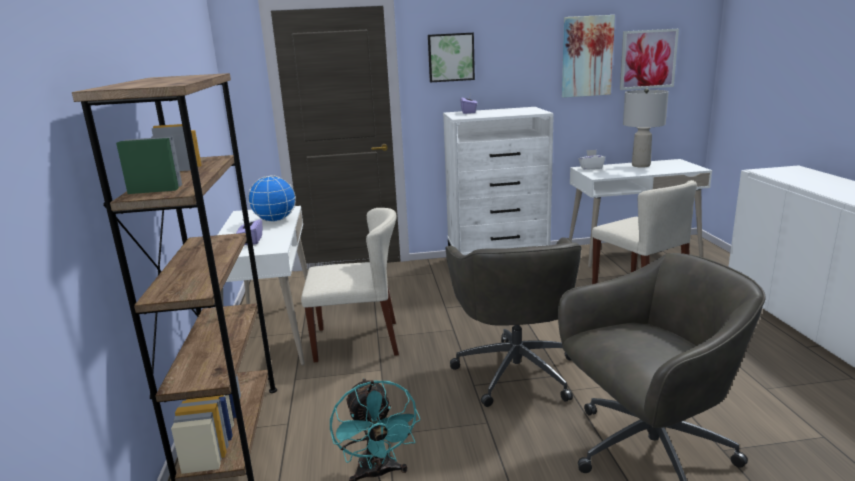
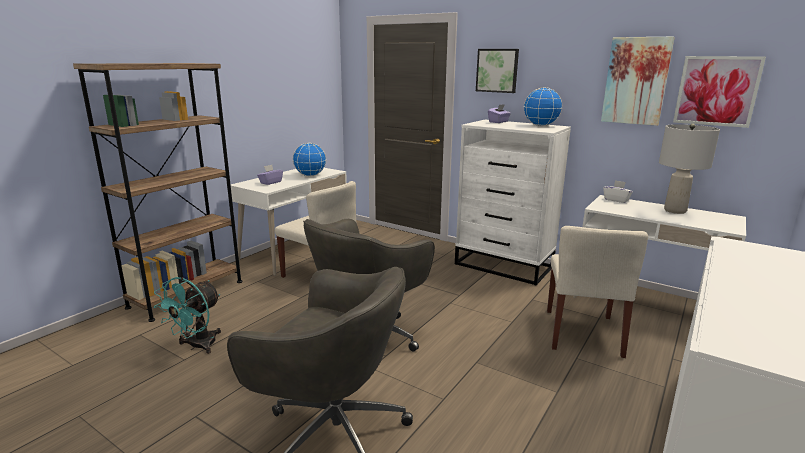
camera: 40 degrees right, 0 degrees up
none -> globe [523,87,563,126]

